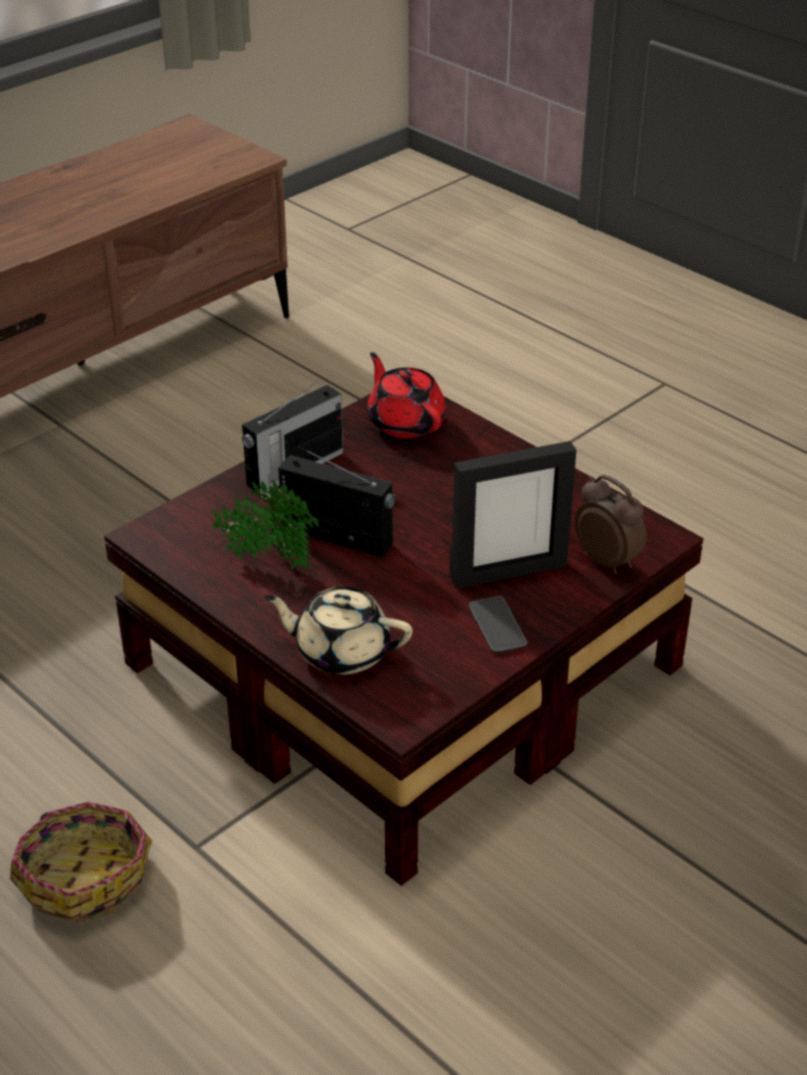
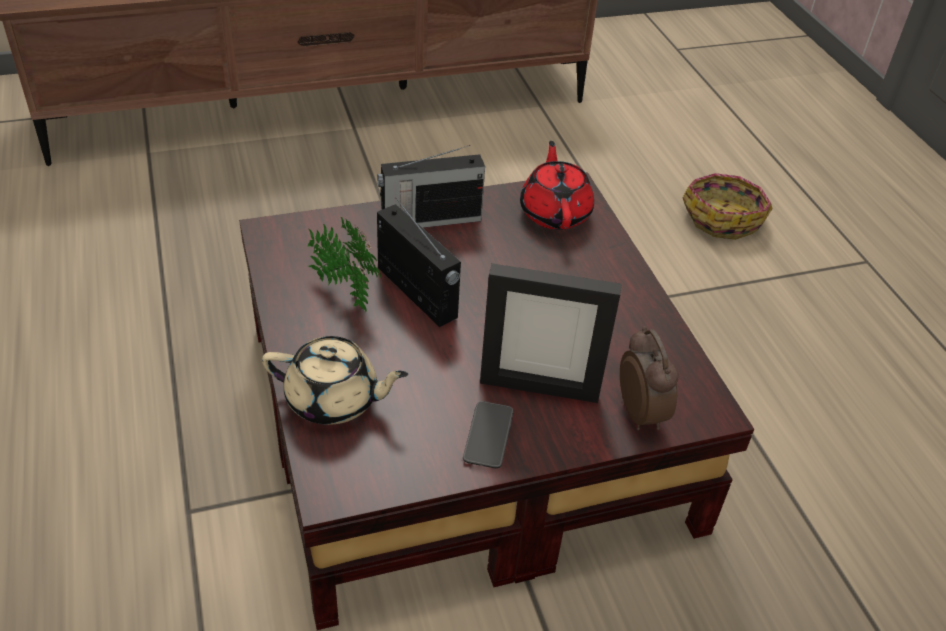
camera: 25 degrees right, 5 degrees up
basket [10,802,152,923] -> basket moved to [683,173,772,240]
beige teapot [264,586,412,675] -> beige teapot turned 150 degrees clockwise [262,336,408,425]

